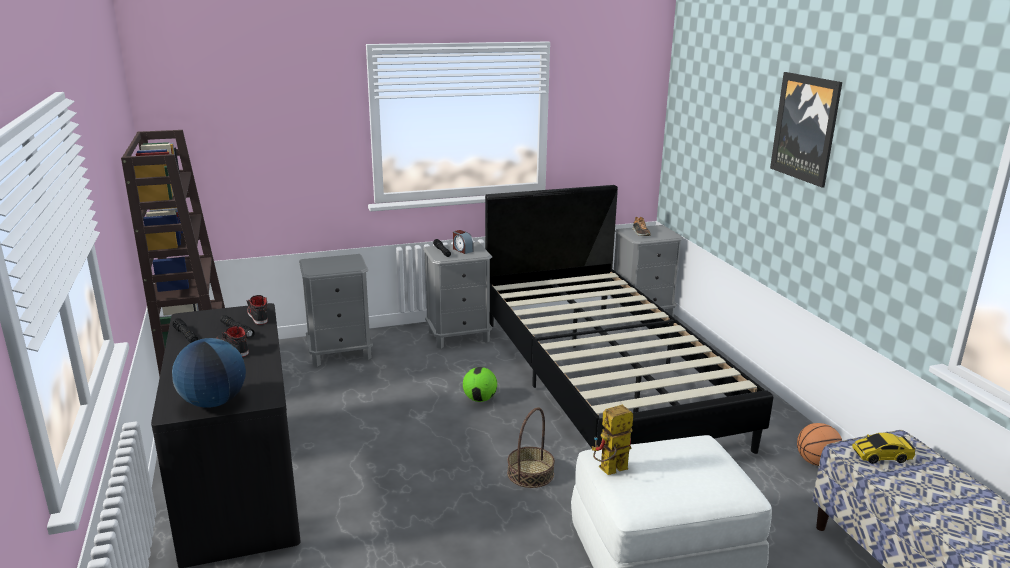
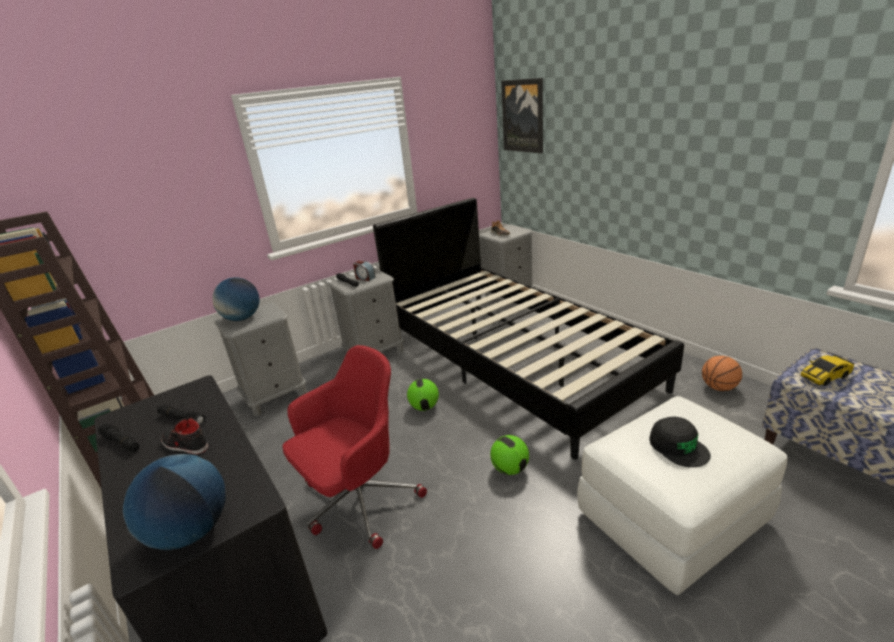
camera: 15 degrees left, 5 degrees up
black shoe [246,295,268,325] -> none
basket [507,407,555,488] -> football [490,435,529,475]
toy robot [592,405,633,475] -> none
picture [770,72,842,188] -> picture moved to [501,78,543,153]
none -> globe [213,278,260,321]
none -> red office chair [283,345,427,549]
none -> black cap [649,417,711,467]

